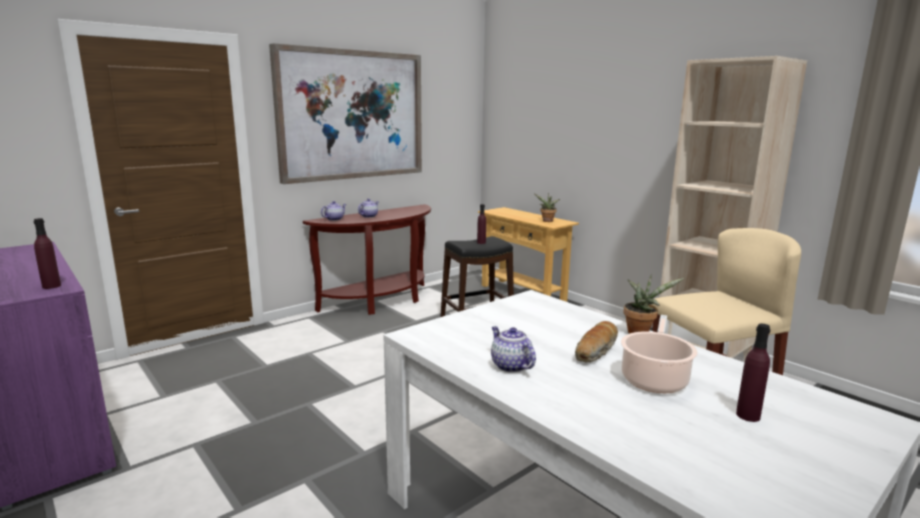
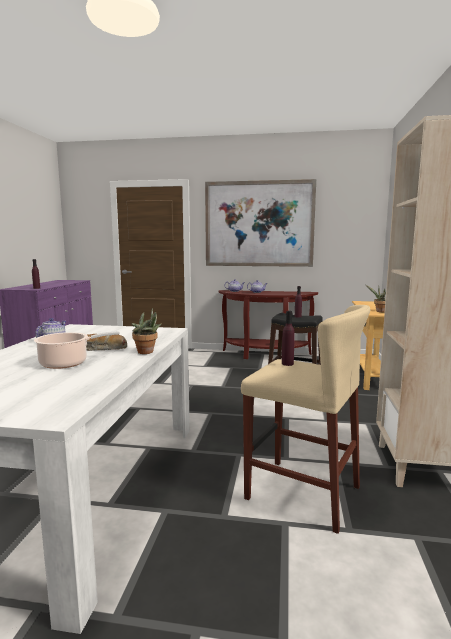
camera: 50 degrees right, 5 degrees down
purple bottle [736,324,771,422] -> purple bottle moved to [282,311,295,366]

